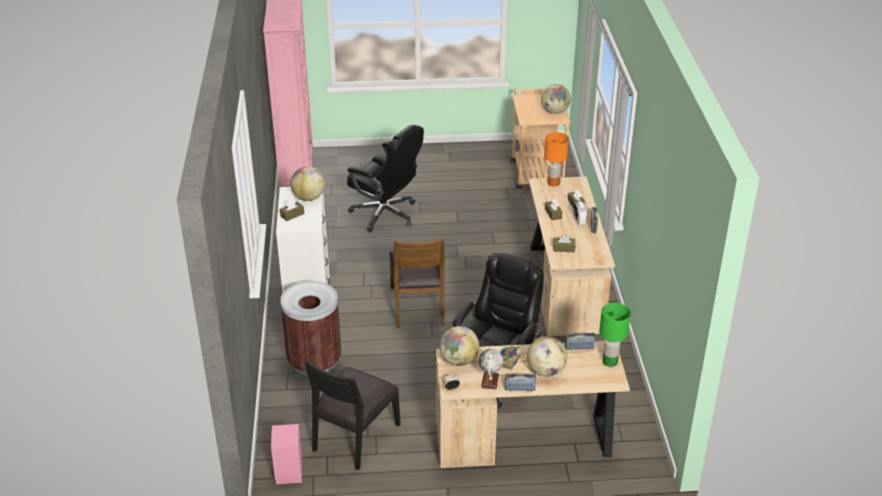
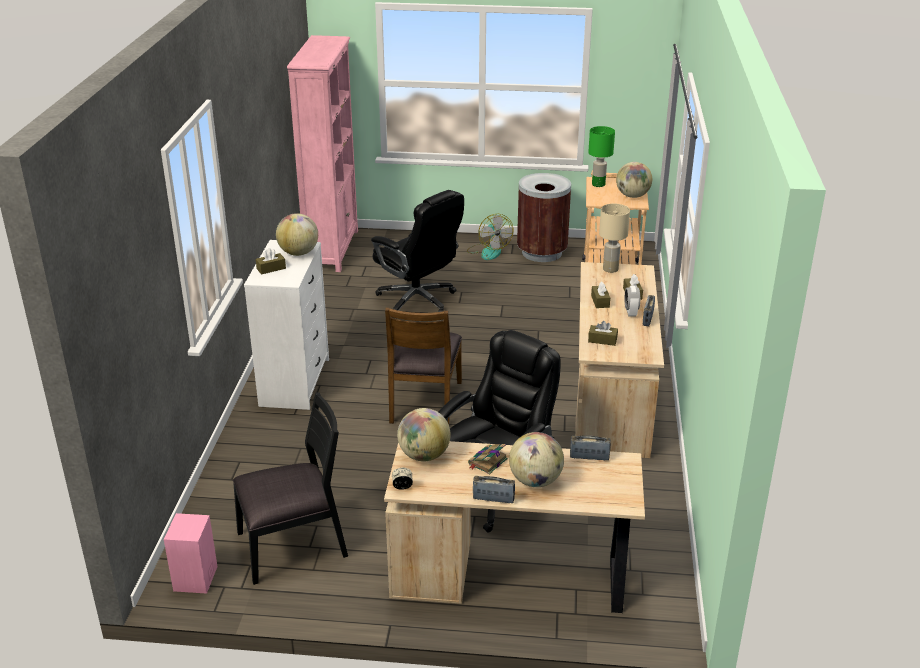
camera: 10 degrees right, 5 degrees down
brown trash can [280,281,341,376] -> brown trash can moved to [517,173,571,262]
black chair [304,359,401,470] -> black chair turned 150 degrees counterclockwise [233,393,348,585]
globe [479,349,503,389] -> none
orange table lamp [544,132,569,187] -> beige table lamp [599,204,630,273]
green table lamp [599,303,631,367] -> green table lamp moved to [588,126,615,187]
none -> fan [467,214,513,260]

